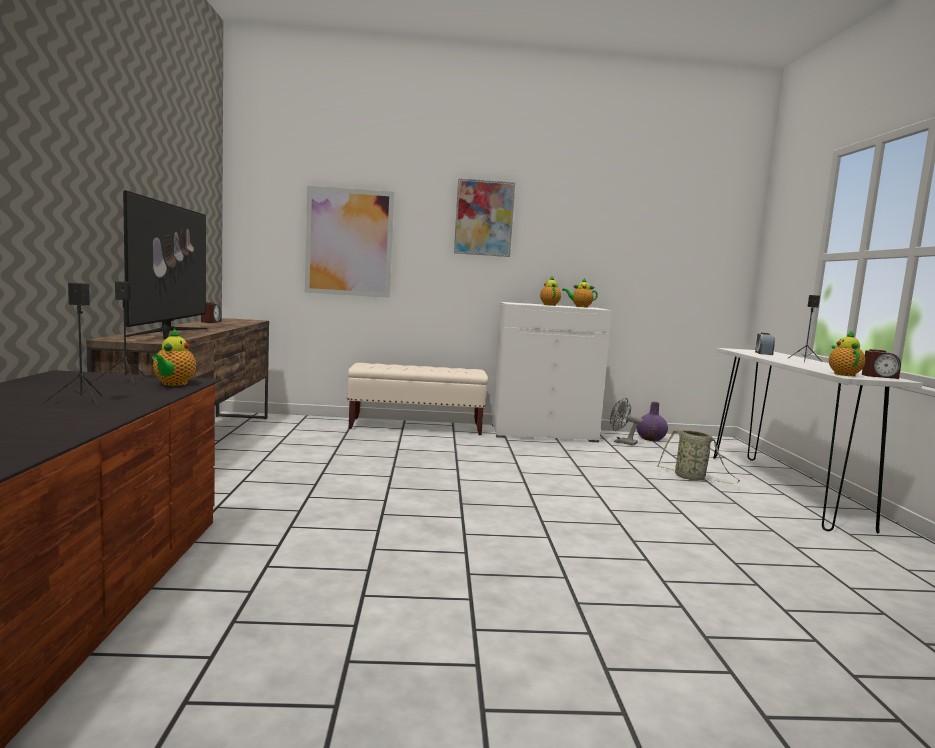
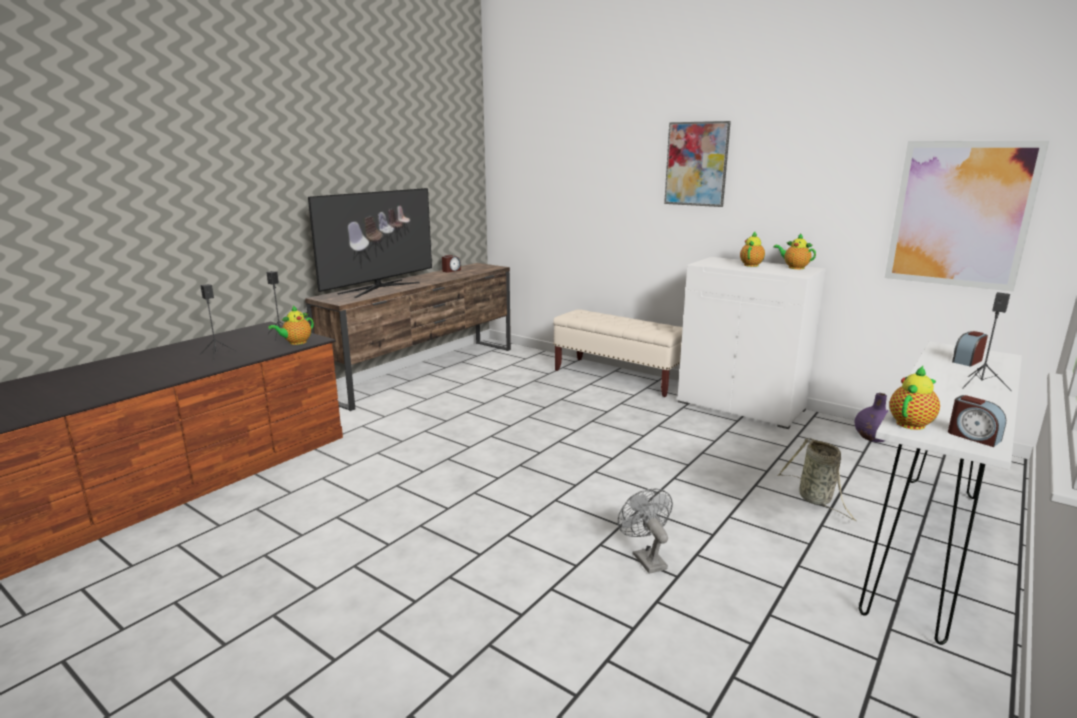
camera: 40 degrees right, 10 degrees up
picture [305,186,394,298] -> picture moved to [885,141,1049,292]
grey fan [610,398,643,446] -> grey fan moved to [618,488,673,574]

